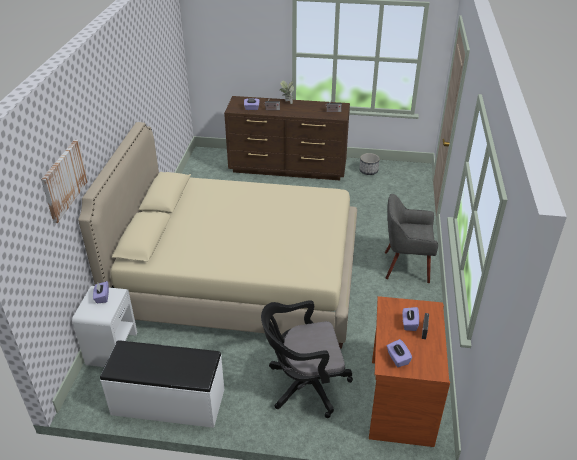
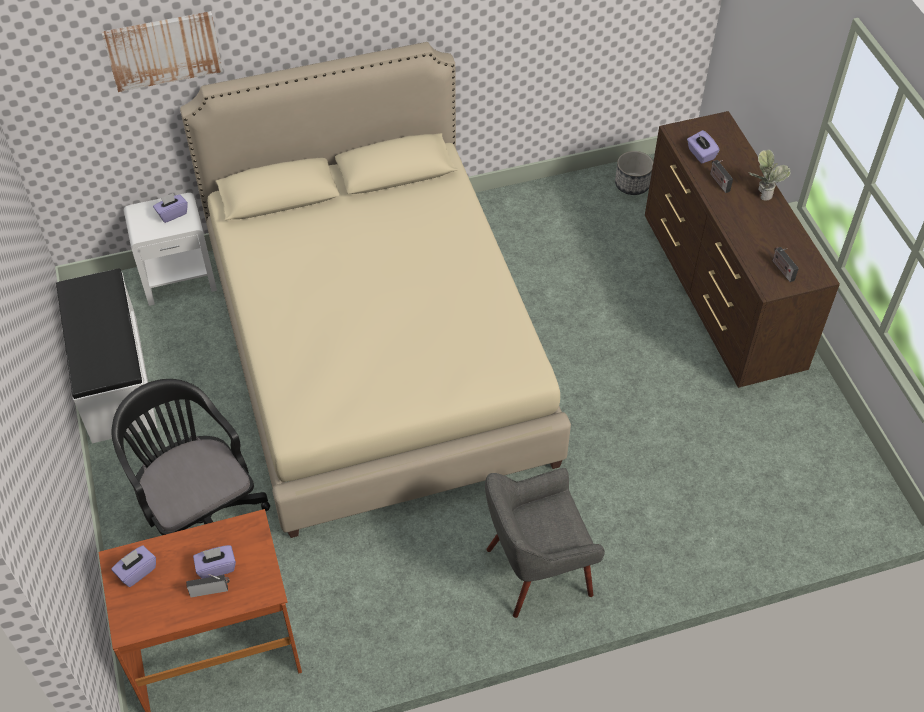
camera: 65 degrees right, 15 degrees up
planter [359,153,380,175] -> planter moved to [615,151,653,195]
grey armchair [385,194,438,283] -> grey armchair turned 90 degrees counterclockwise [485,468,605,618]

